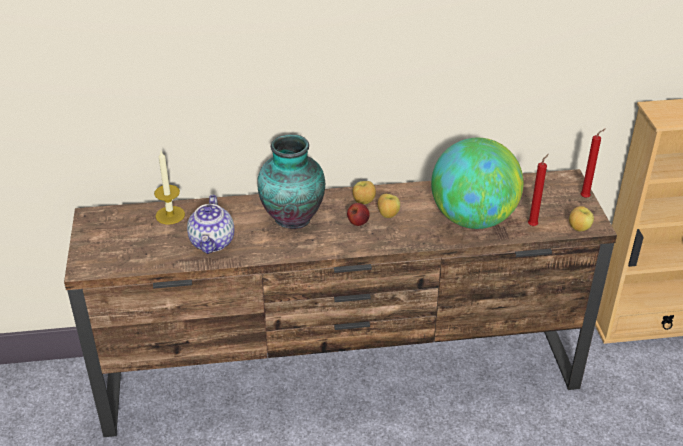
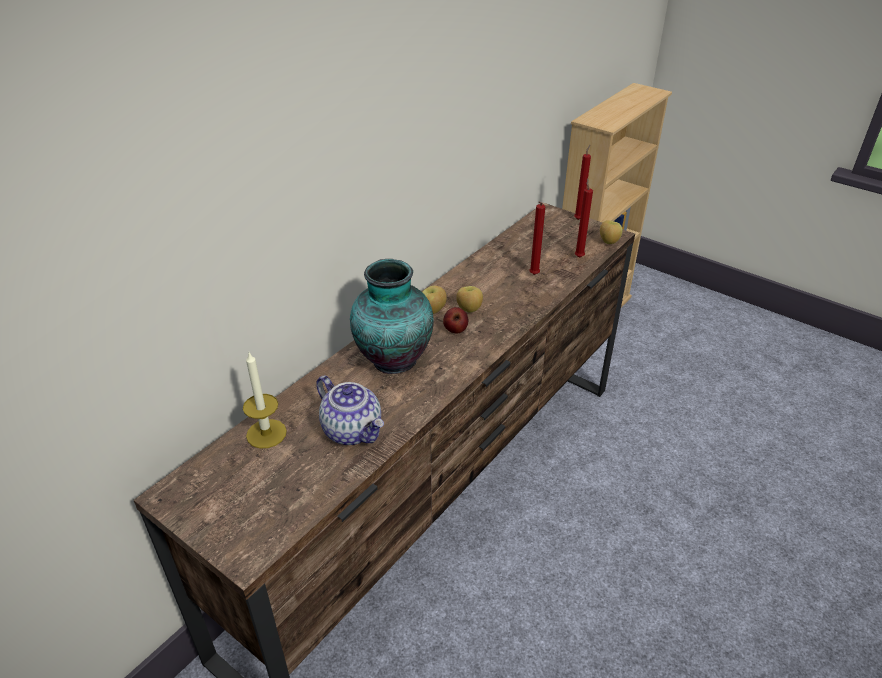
camera: 45 degrees left, 0 degrees up
globe [431,138,524,229] -> red candle [529,202,545,275]

